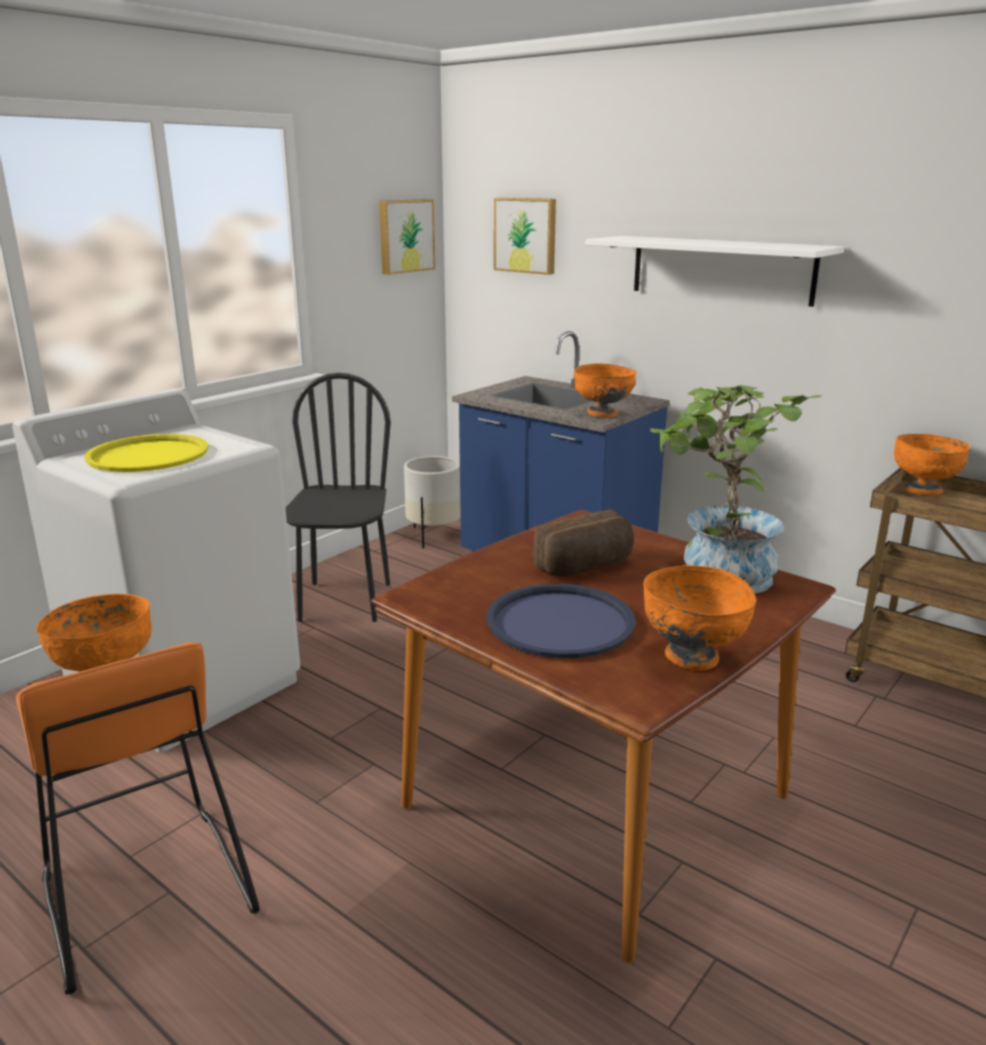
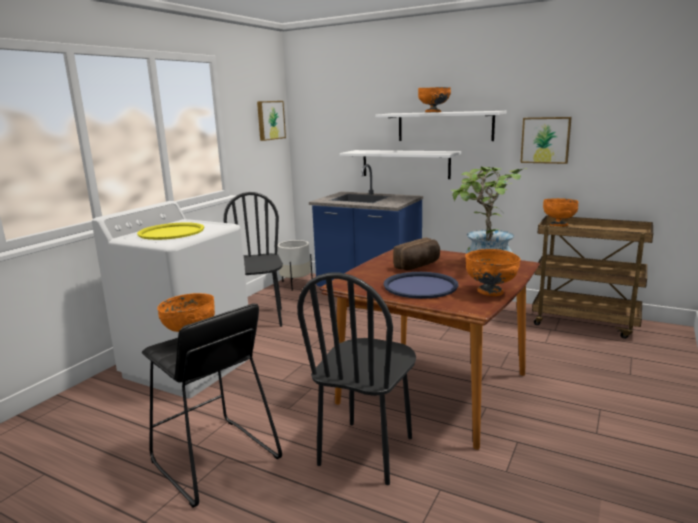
camera: 10 degrees left, 5 degrees down
orange stool [16,642,260,995] -> black stool [142,304,282,508]
picture [494,198,556,275] -> picture moved to [520,117,572,164]
orange bowl [574,364,636,417] -> orange bowl moved to [418,87,451,112]
none -> black chair [297,273,416,485]
none -> white shelf [340,150,461,179]

